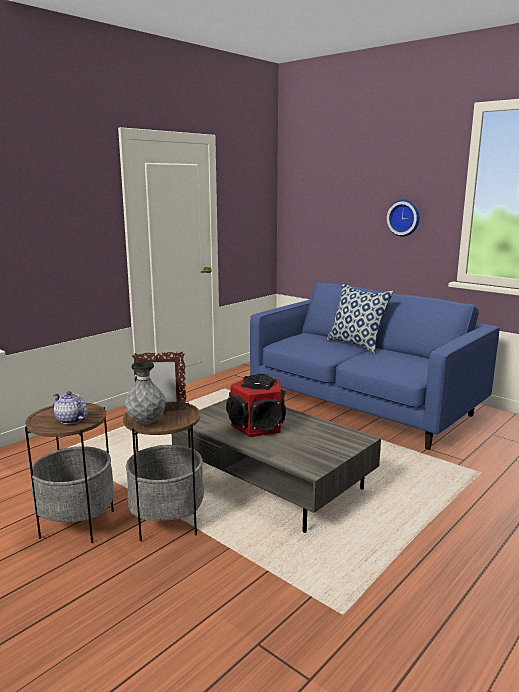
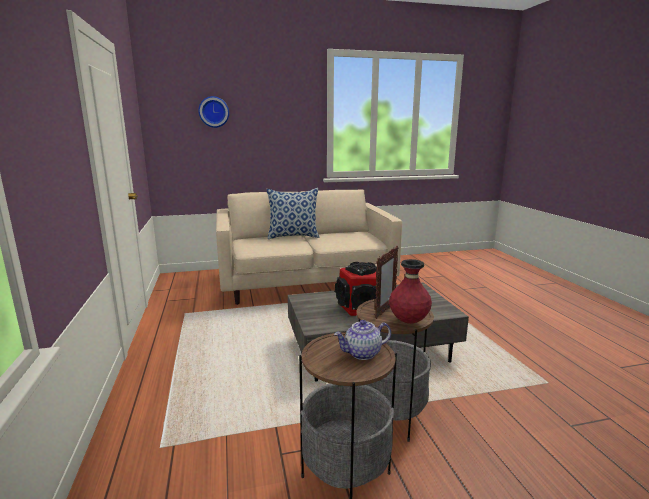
camera: 55 degrees left, 0 degrees up
grey vase [124,361,166,425] -> red vase [389,259,432,324]
blue sofa [250,283,500,450] -> beige sofa [216,189,402,305]
wall clock [387,200,420,237] -> wall clock moved to [198,96,229,128]

